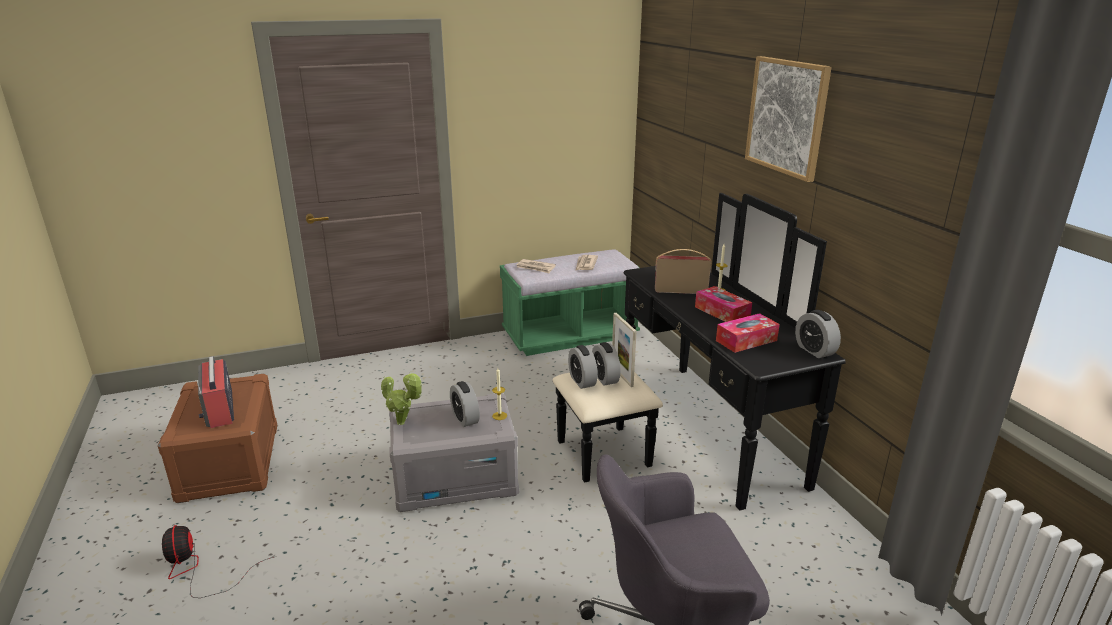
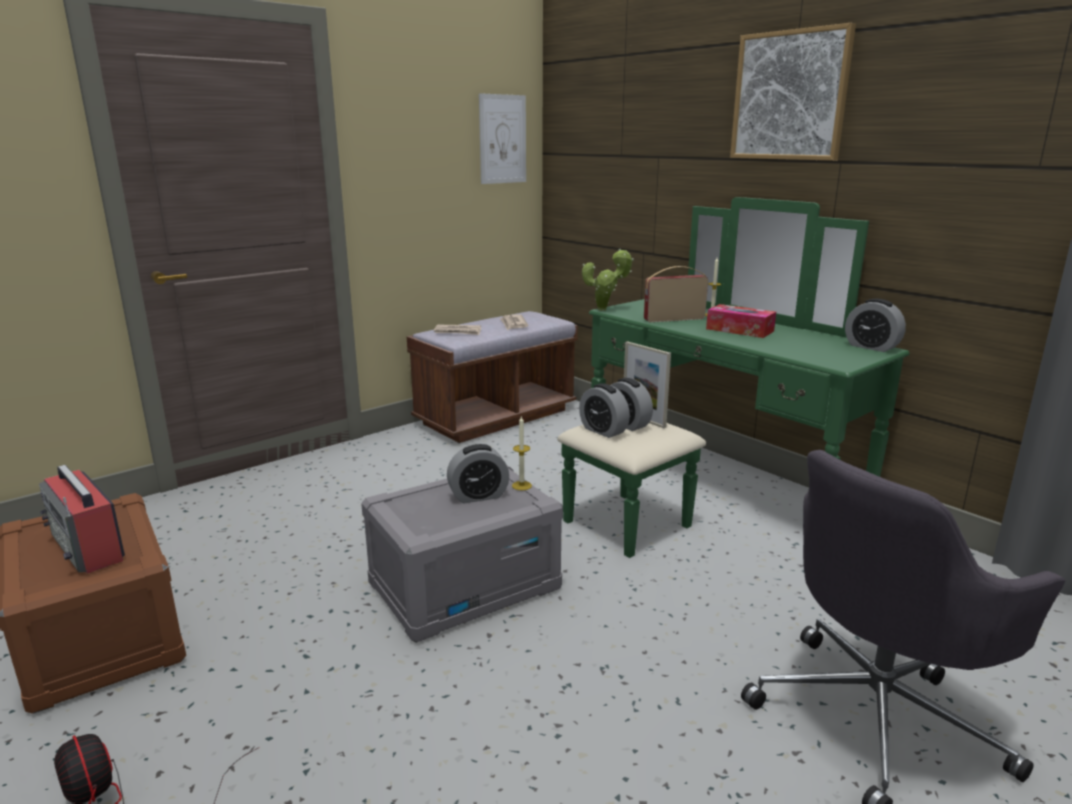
camera: 20 degrees left, 5 degrees down
potted plant [381,371,423,425] -> potted plant moved to [582,248,634,311]
alarm clock [450,381,480,427] -> alarm clock turned 60 degrees counterclockwise [447,444,509,504]
green bench [500,249,640,356] -> brown bench [407,311,578,443]
black dresser [552,193,846,511] -> green dresser [557,197,909,558]
tissue box [716,313,780,353] -> none
none -> picture [479,93,526,184]

